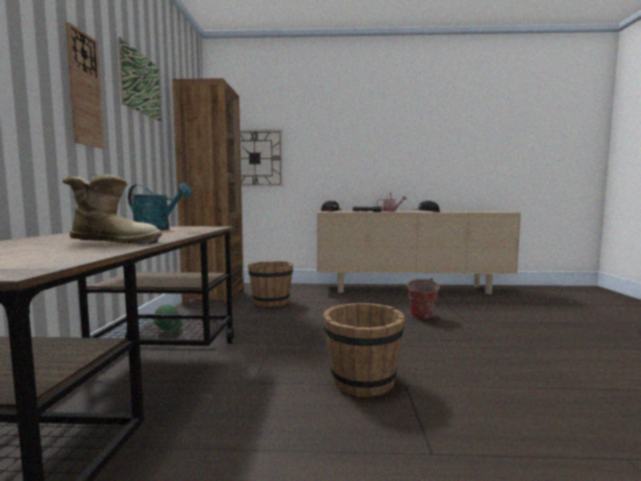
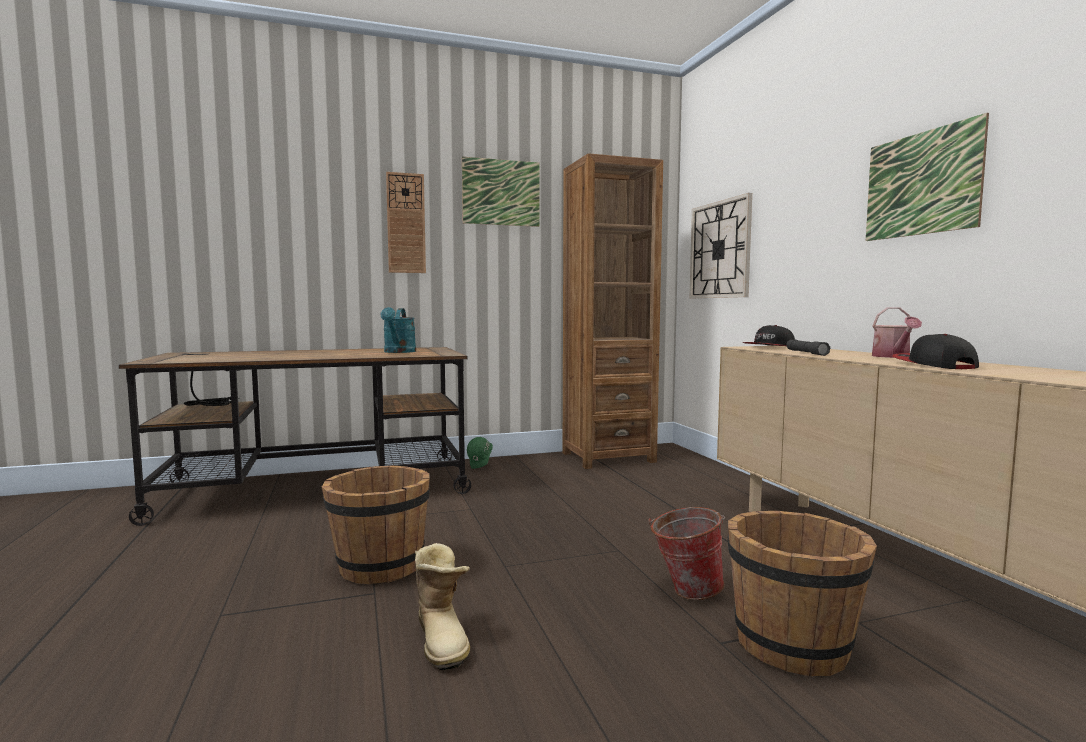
camera: 70 degrees right, 0 degrees up
boot [62,174,162,244] -> boot moved to [415,543,470,670]
brown bucket [248,261,293,307] -> brown bucket moved to [727,511,877,676]
none -> picture [866,113,989,241]

